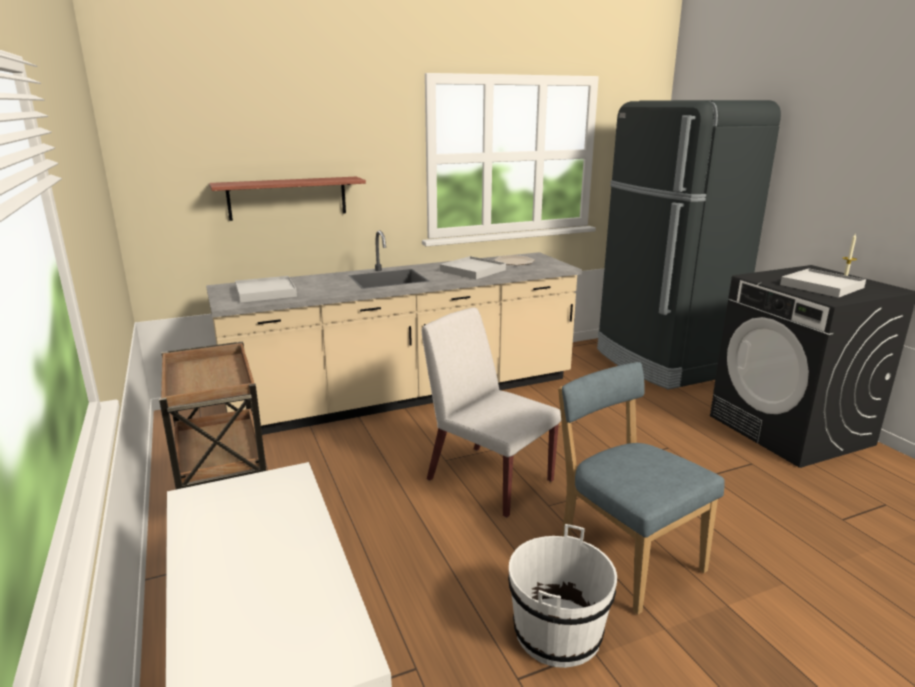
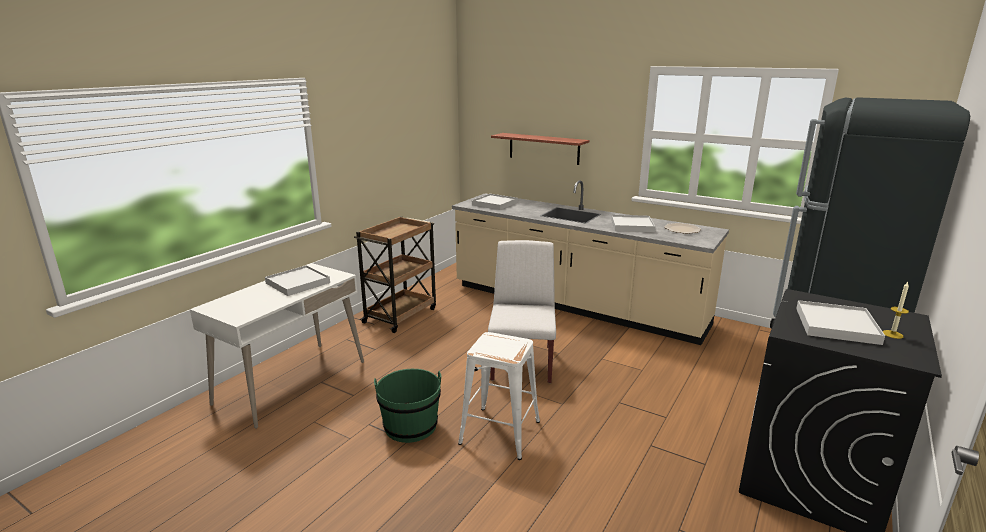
camera: 55 degrees right, 0 degrees up
white bucket [508,524,617,668] -> green bucket [374,369,441,443]
blue chair [558,362,725,615] -> white stool [458,332,540,460]
none -> white tray [265,265,330,296]

